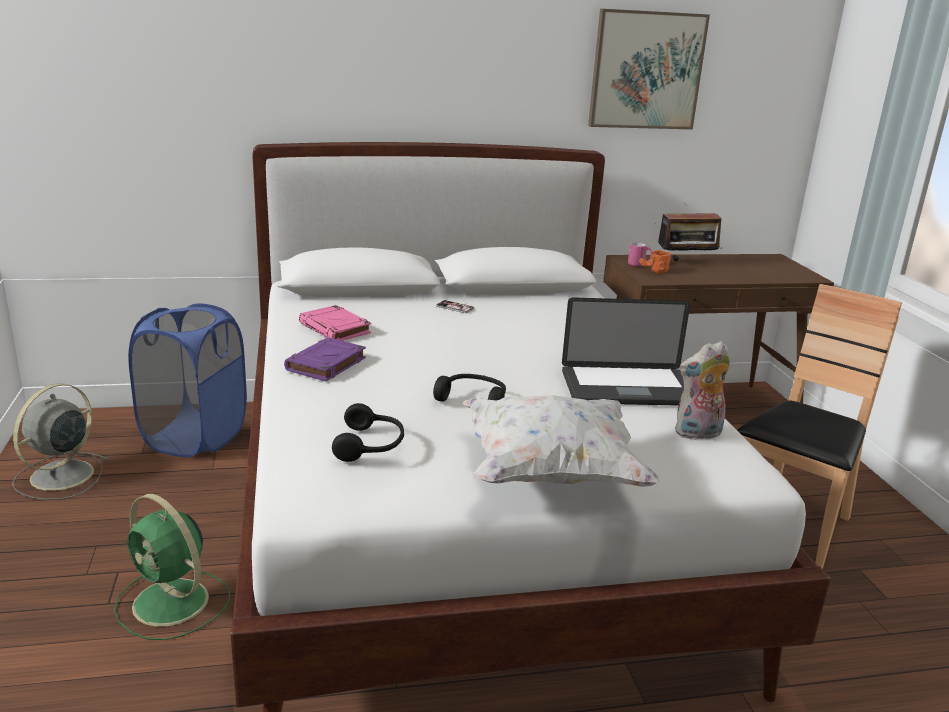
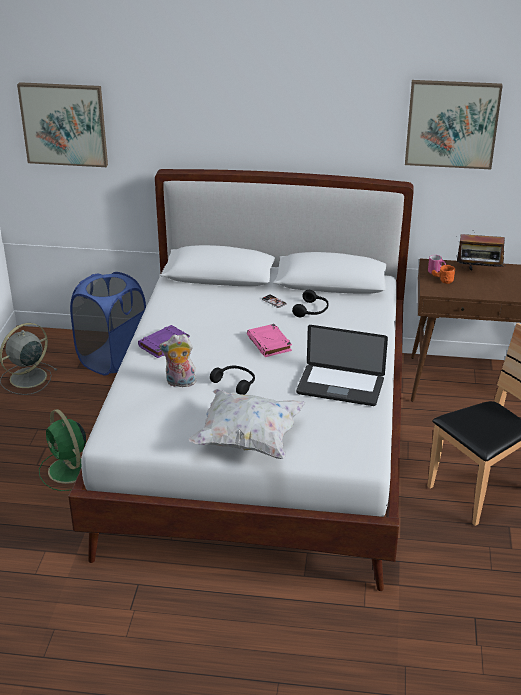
camera: 20 degrees right, 10 degrees up
pink book [299,305,371,341] -> pink book moved to [247,324,292,357]
black headphones [332,403,404,462] -> black headphones moved to [292,290,329,317]
plush toy [675,341,730,440] -> plush toy moved to [159,334,196,387]
none -> picture [17,82,108,167]

